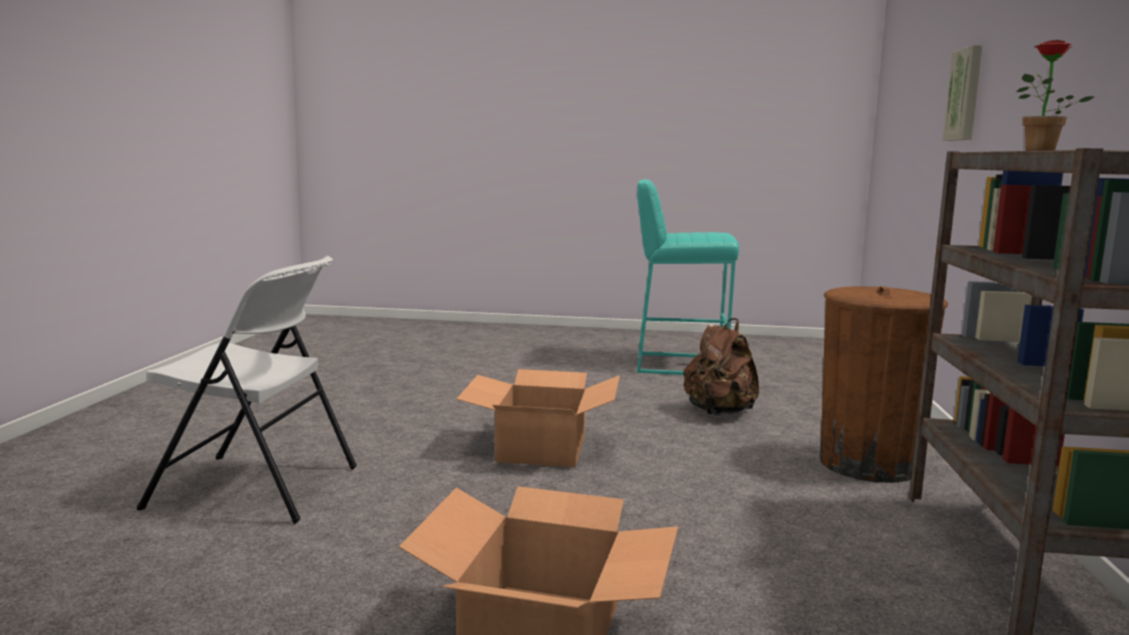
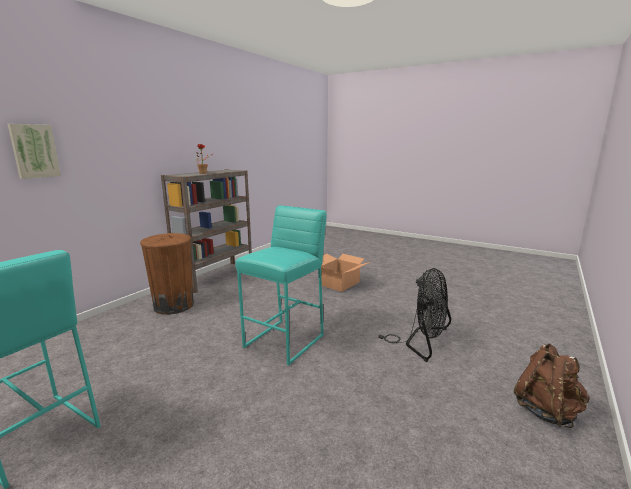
camera: 155 degrees left, 5 degrees up
white chair [137,256,357,524] -> black fan [378,268,451,362]
cardboard box [457,369,620,467] -> turquoise stool [235,206,327,366]
brown backpack [683,318,759,416] -> brown backpack moved to [514,343,590,428]

